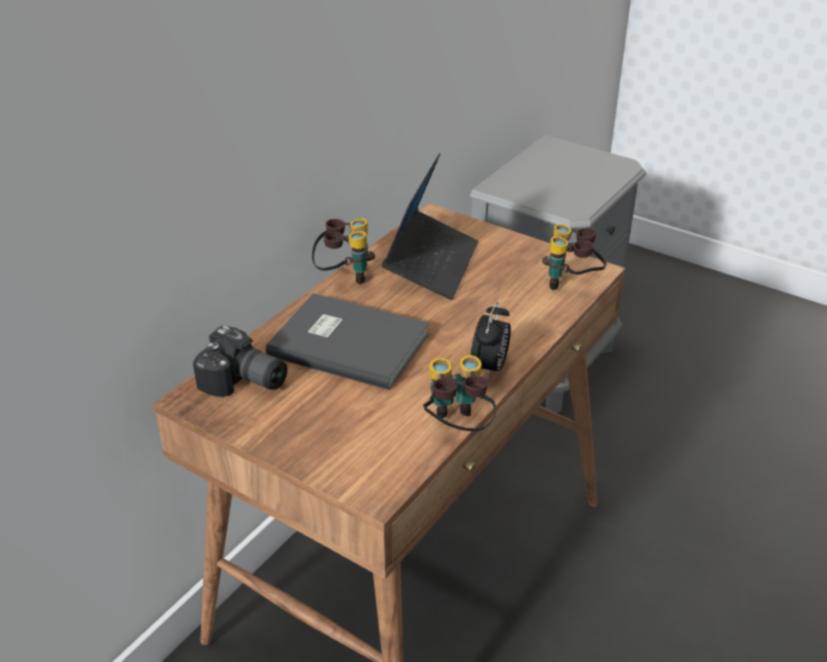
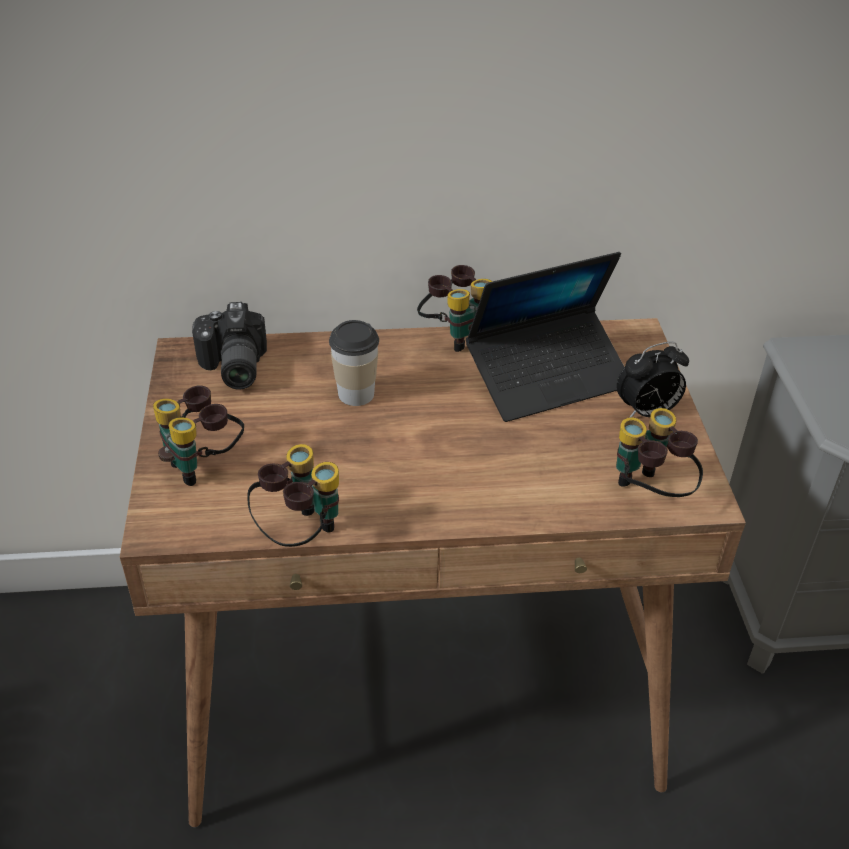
camera: 50 degrees right, 5 degrees up
grey book [266,293,429,390] -> cup [329,320,379,406]
alarm clock [471,302,511,380] -> alarm clock moved to [617,341,689,418]
none -> binoculars [153,386,244,486]

